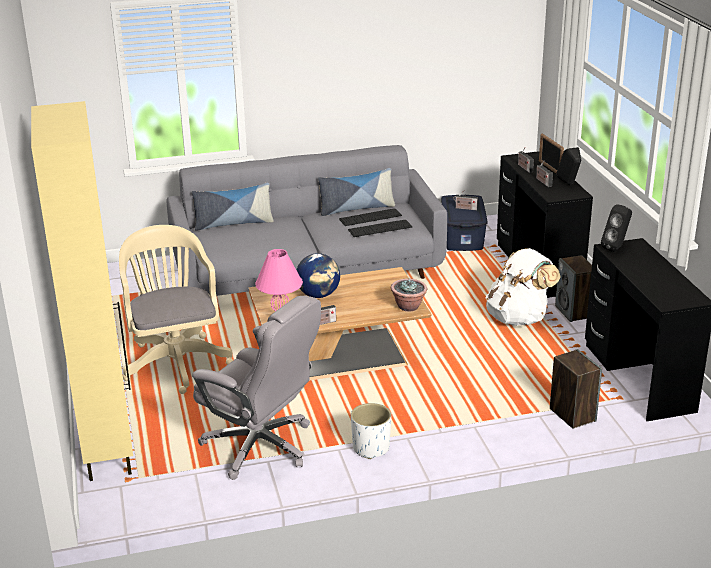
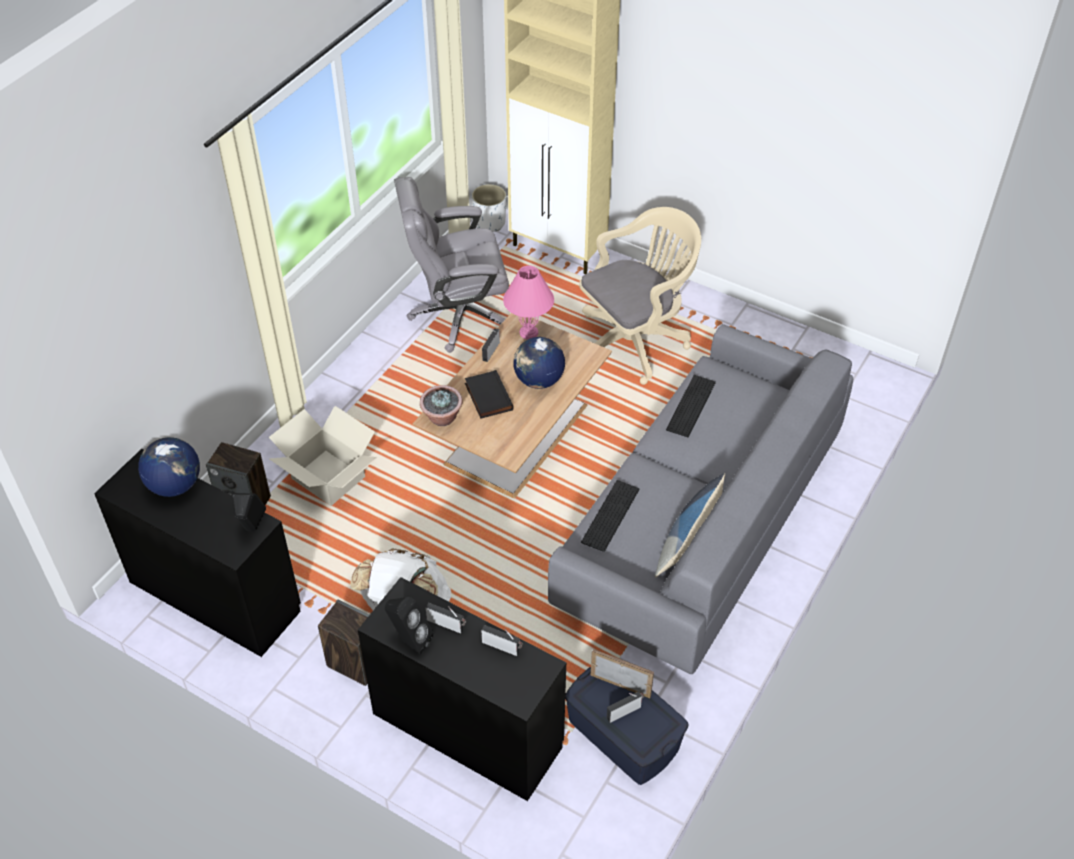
camera: 135 degrees right, 20 degrees up
beige office chair [119,225,233,394] -> beige office chair turned 60 degrees counterclockwise [579,207,701,385]
pillow [192,183,273,231] -> none
keyboard [339,208,402,226] -> keyboard moved to [666,375,716,438]
white planter [351,403,391,459] -> white planter moved to [472,184,506,232]
picture frame [539,134,564,173] -> picture frame moved to [591,649,654,698]
none -> globe [138,437,200,497]
none -> cardboard box [269,406,377,506]
none -> black book [465,370,514,419]

